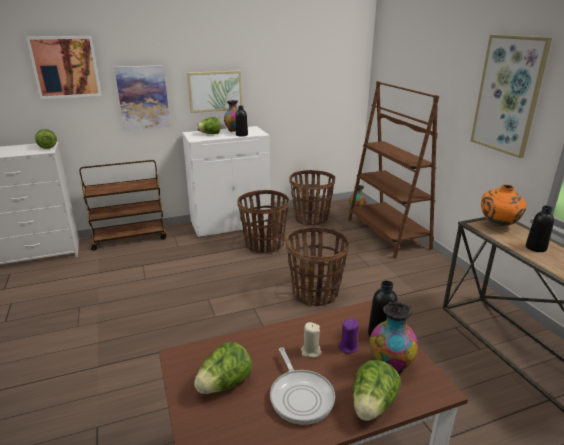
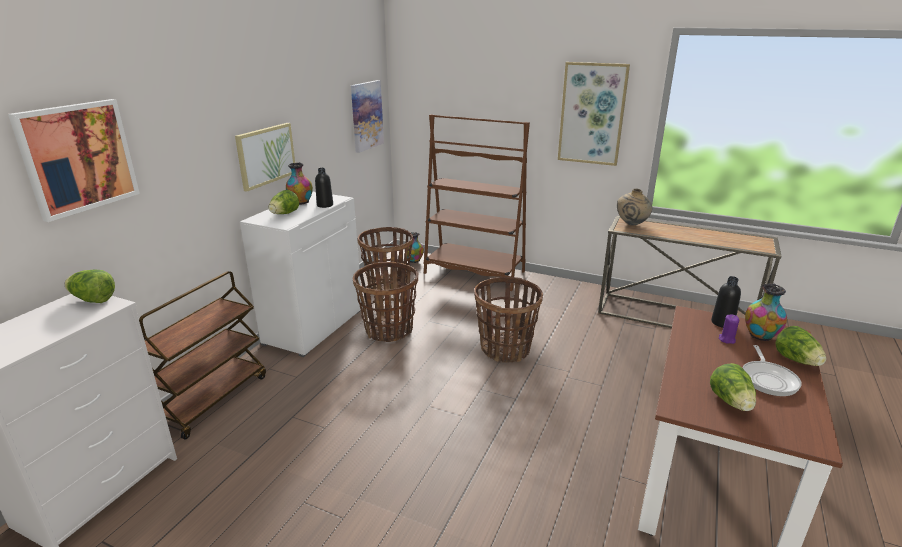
camera: 45 degrees left, 0 degrees up
picture [114,65,170,131] -> picture moved to [351,80,384,153]
frying pan [270,348,335,425] -> frying pan turned 75 degrees clockwise [742,345,802,396]
beige candle [301,322,321,358] -> none
orange vase [481,184,526,227] -> beige vase [617,188,652,226]
black bottle [526,206,554,252] -> none

